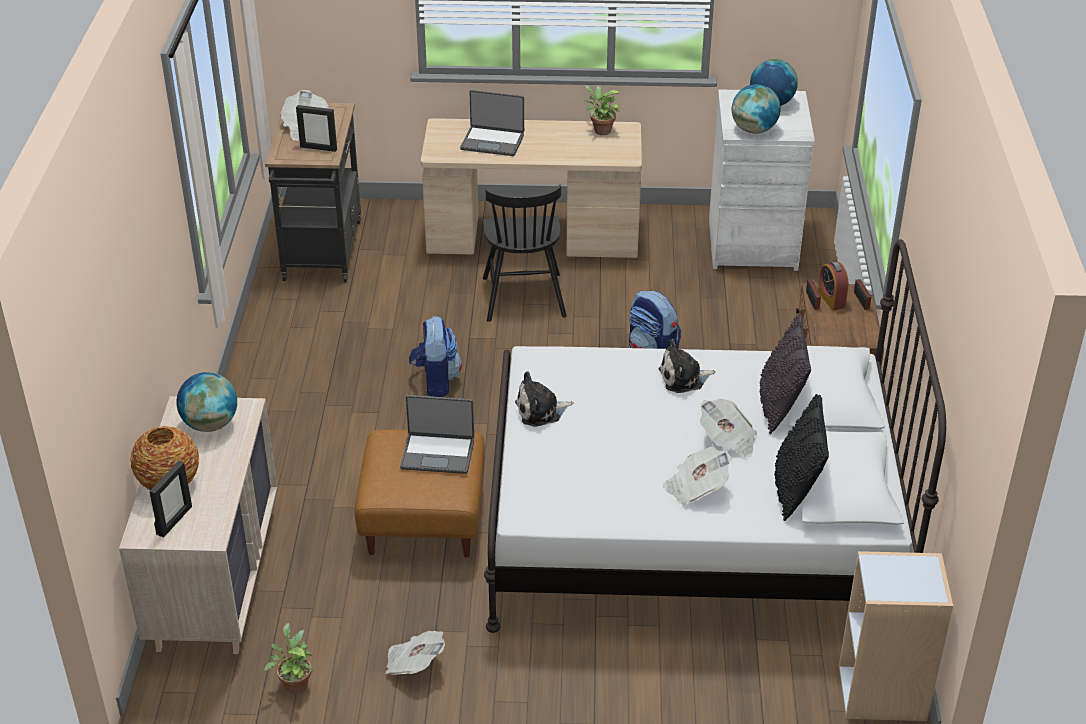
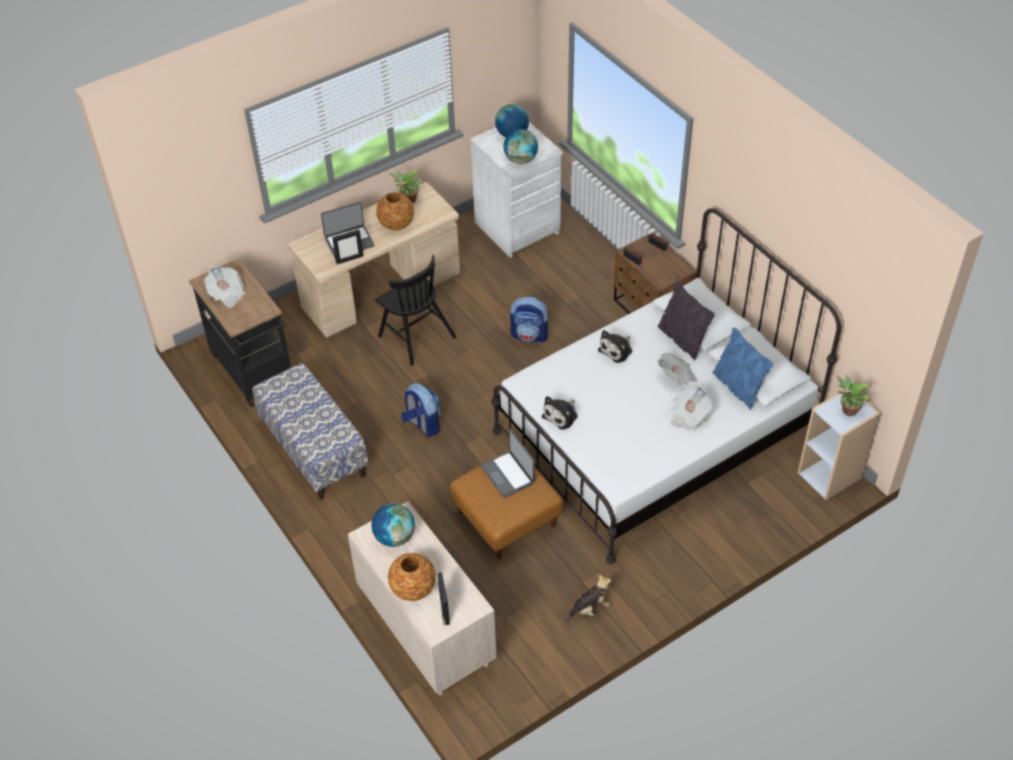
camera: 35 degrees left, 10 degrees up
potted plant [264,623,313,694] -> potted plant moved to [836,375,871,416]
picture frame [296,105,337,152] -> picture frame moved to [332,229,363,264]
newspaper [386,630,445,675] -> plush toy [566,574,611,622]
laptop [400,395,474,474] -> laptop turned 90 degrees clockwise [480,429,535,498]
black pillow [774,394,829,521] -> blue pillow [713,327,773,410]
alarm clock [818,261,849,310] -> none
none -> bench [253,363,368,500]
none -> vase [376,192,414,230]

